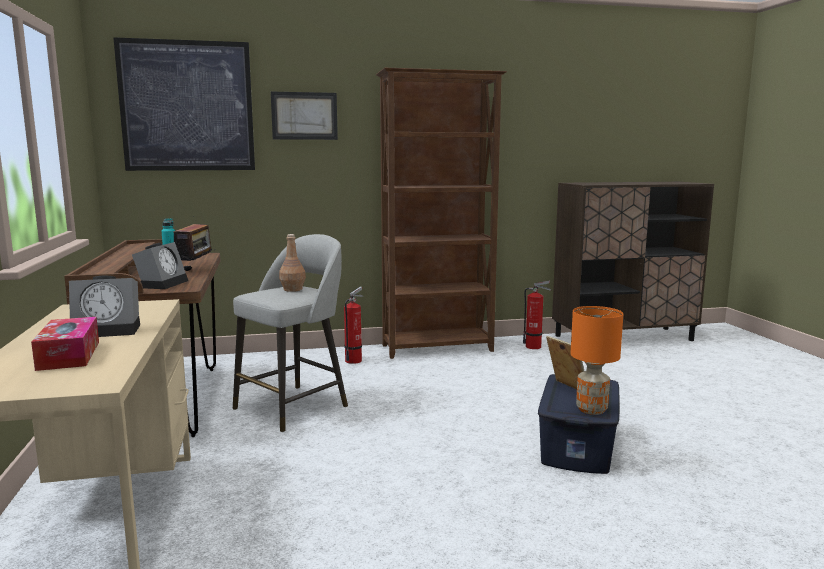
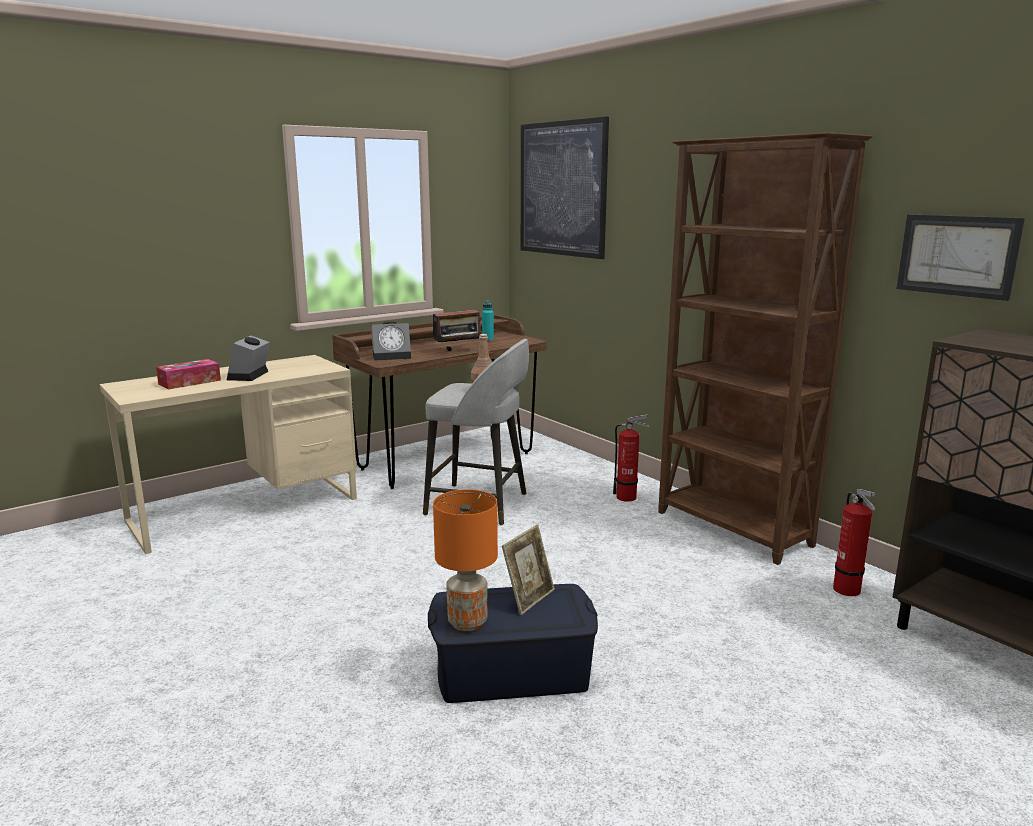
camera: 65 degrees right, 5 degrees up
alarm clock [69,276,140,337] -> alarm clock turned 45 degrees clockwise [227,336,270,381]
picture [271,92,338,140] -> picture moved to [897,215,1025,301]

